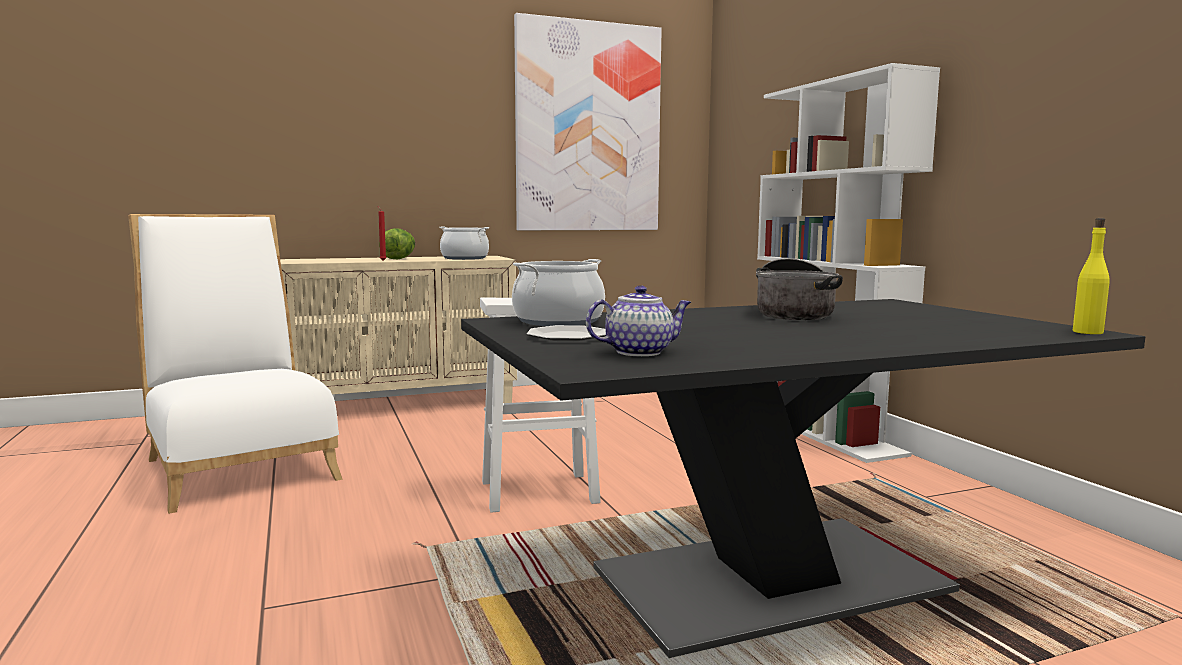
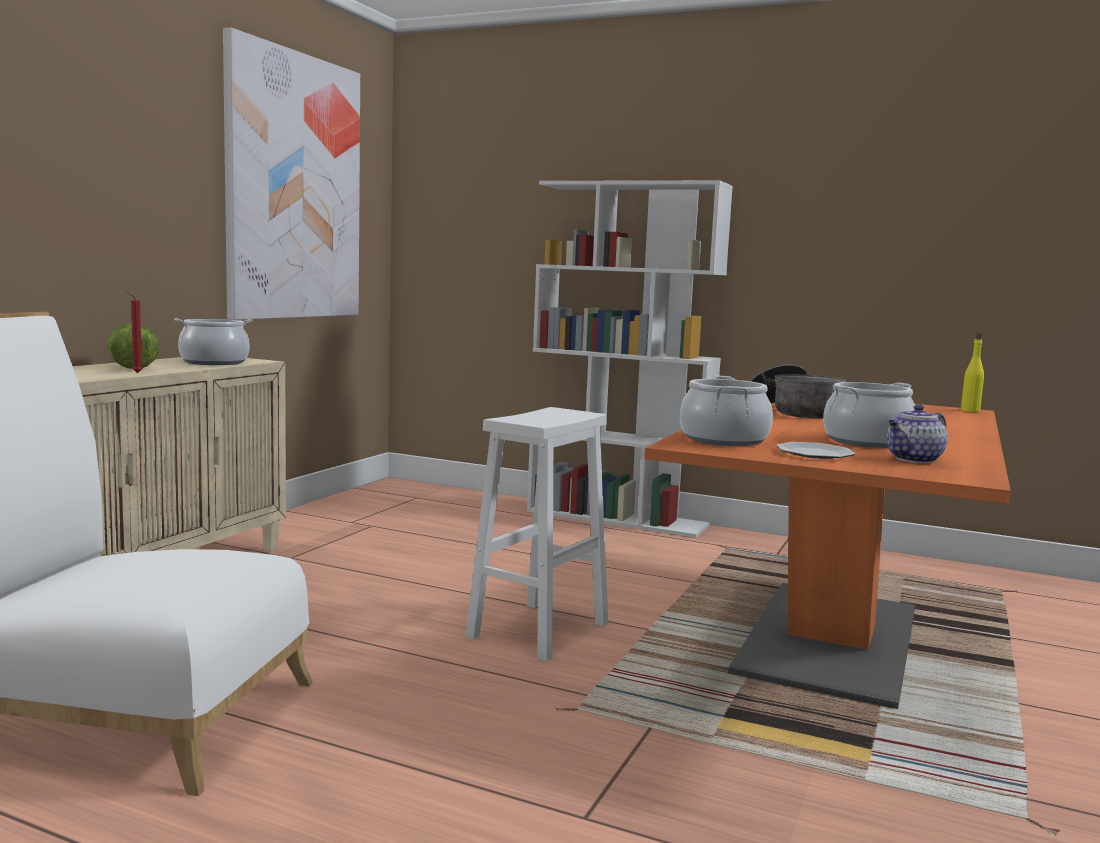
camera: 45 degrees left, 0 degrees up
black dining table [461,299,1145,658] -> orange dining table [644,403,1011,709]
teapot [586,285,691,356] -> teapot turned 150 degrees counterclockwise [887,404,947,463]
none -> cooking pot [823,382,915,448]

